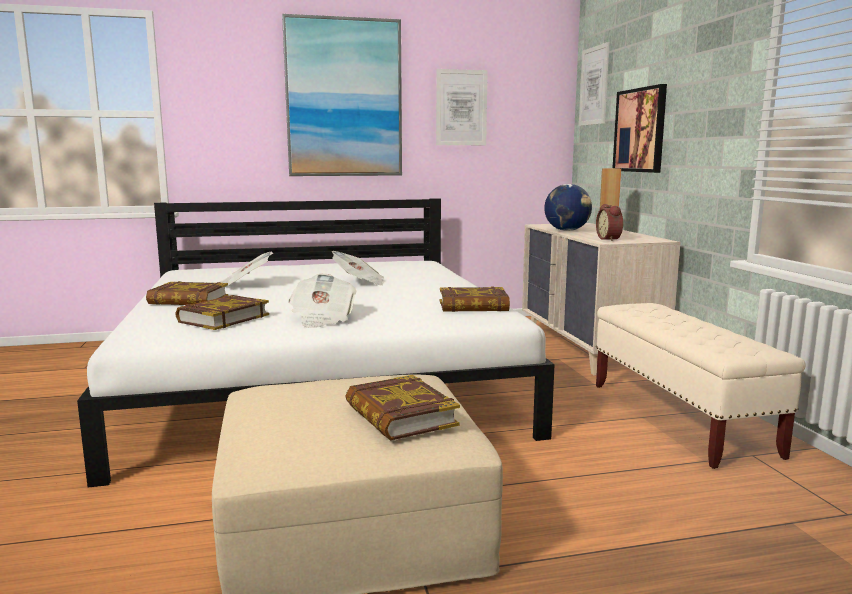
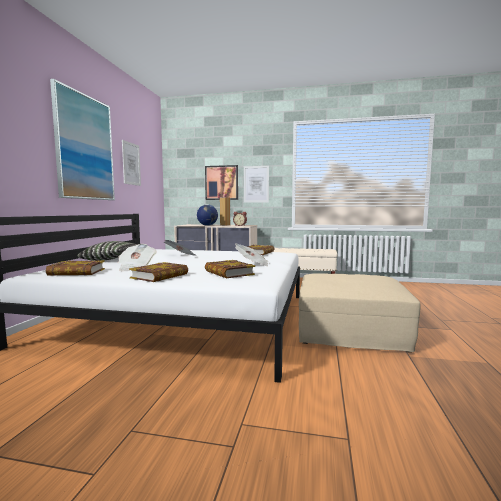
camera: 65 degrees left, 5 degrees down
book [345,375,460,441] -> book moved to [46,260,105,276]
picture [579,42,609,126] -> picture moved to [244,166,269,203]
none -> pillow [77,241,138,261]

